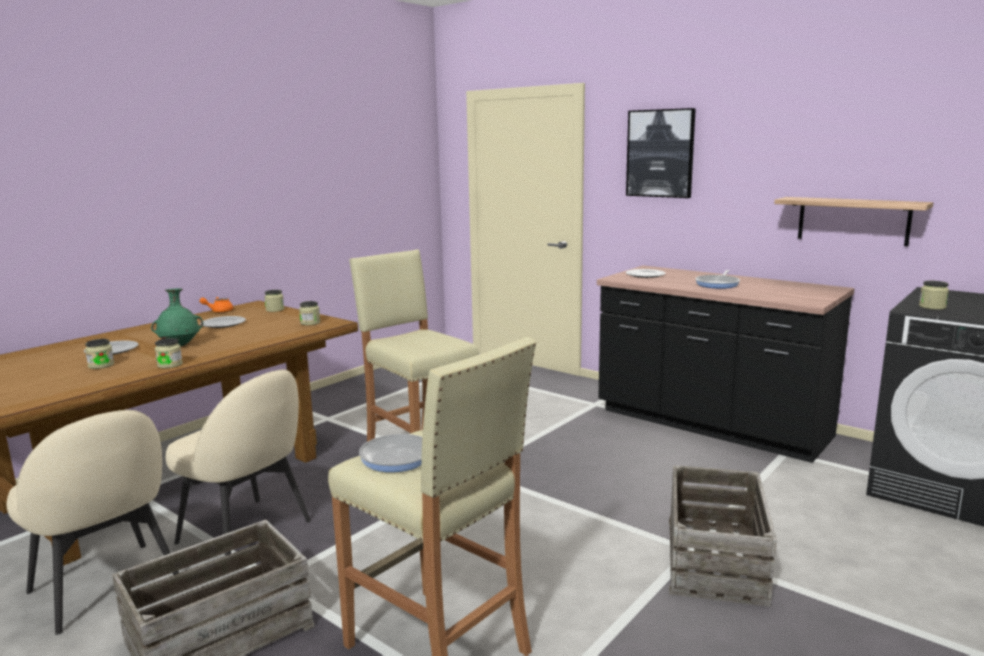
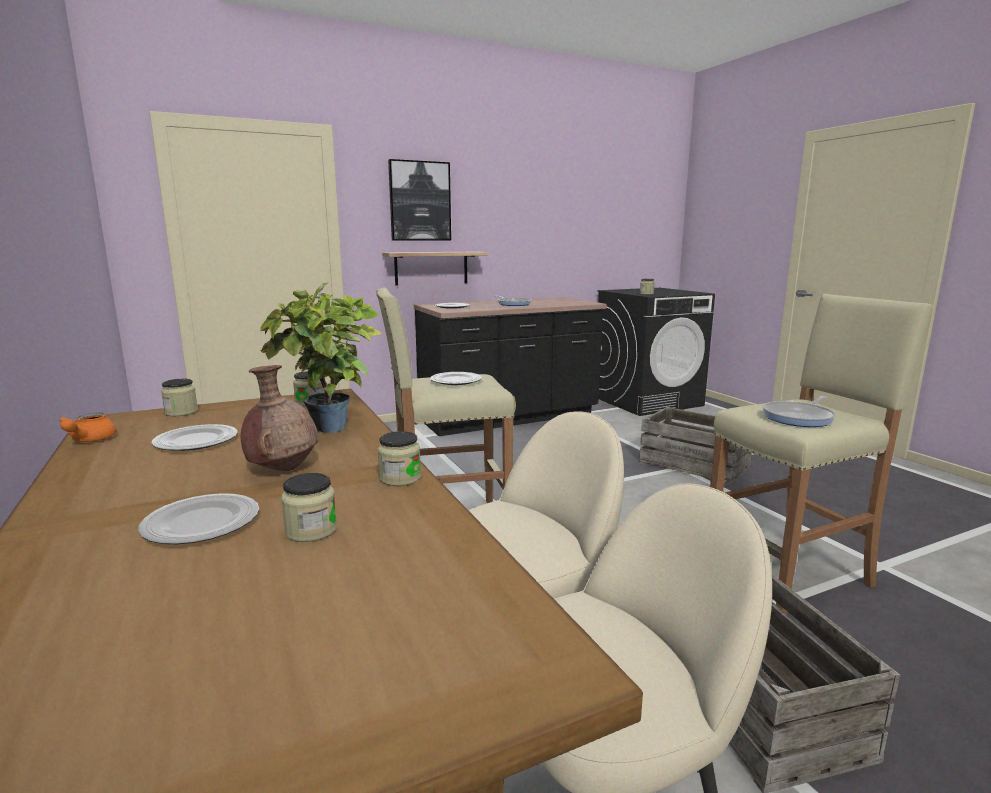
camera: 65 degrees left, 0 degrees up
green vase [151,288,203,347] -> brown vase [241,365,319,471]
shelf [774,197,933,246] -> shelf moved to [382,252,488,286]
none -> potted plant [260,283,382,433]
none -> plate [430,372,482,385]

